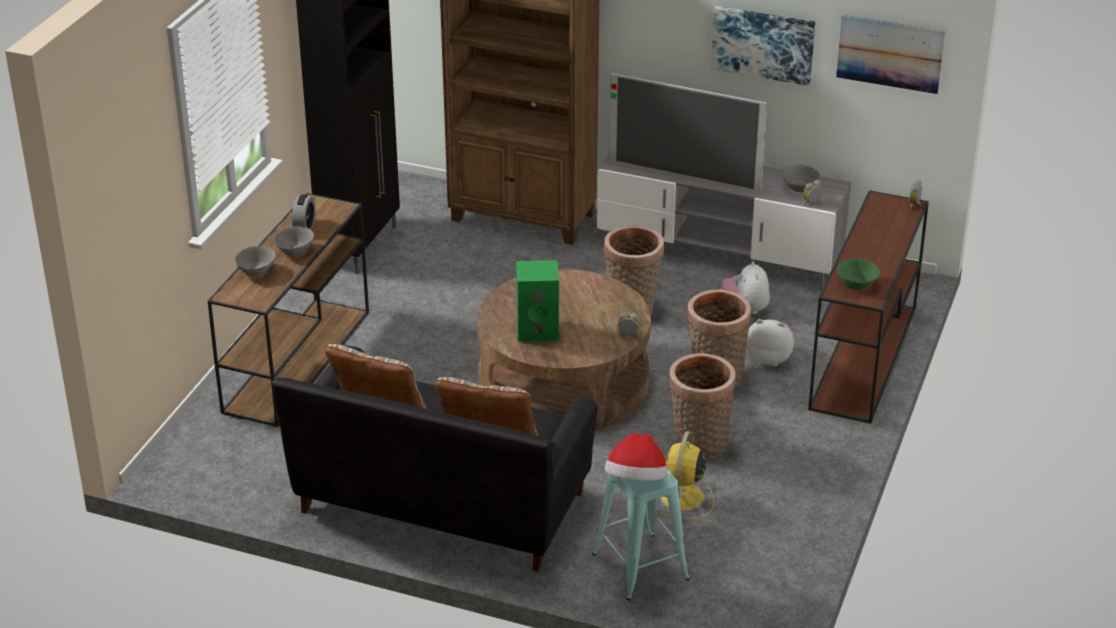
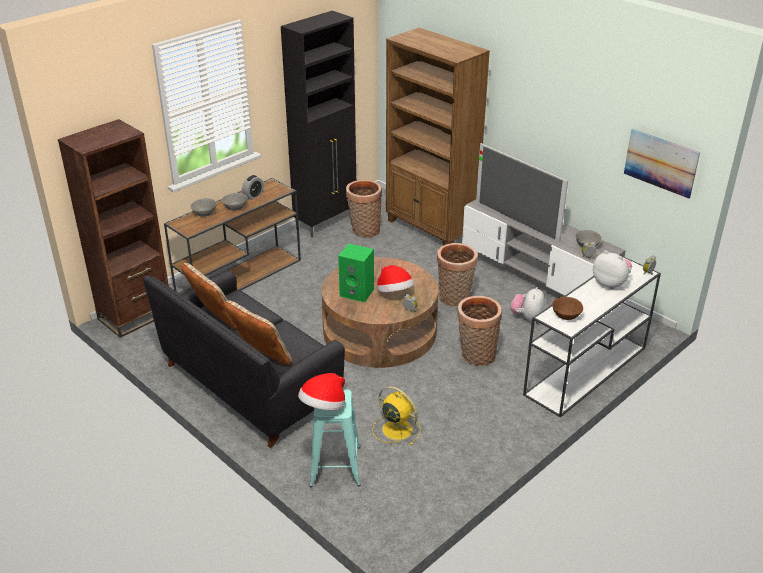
camera: 25 degrees right, 0 degrees up
yellow fan [656,431,714,519] -> yellow fan turned 90 degrees clockwise [372,386,421,445]
basket [669,353,736,458] -> basket moved to [346,180,382,237]
picture [711,6,815,86] -> none
plush toy [746,319,794,366] -> plush toy moved to [593,251,632,289]
brown console table [808,190,929,424] -> white console table [523,256,661,417]
green bowl [838,259,880,290] -> brown bowl [552,297,583,320]
none -> brown bookcase [58,119,169,338]
none -> hat [377,265,414,292]

